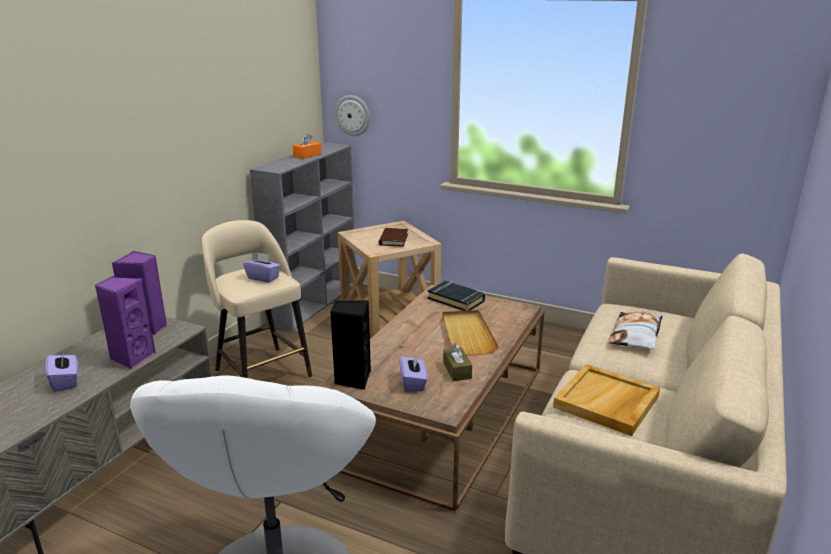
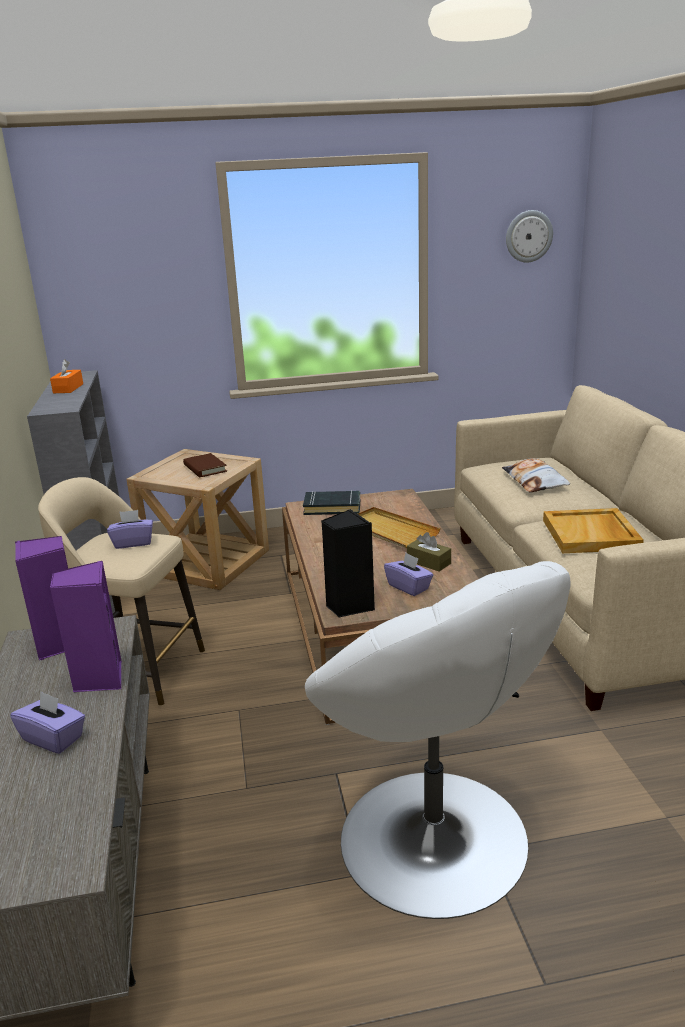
camera: 35 degrees left, 0 degrees up
wall clock [335,95,370,136] -> wall clock moved to [506,210,553,263]

